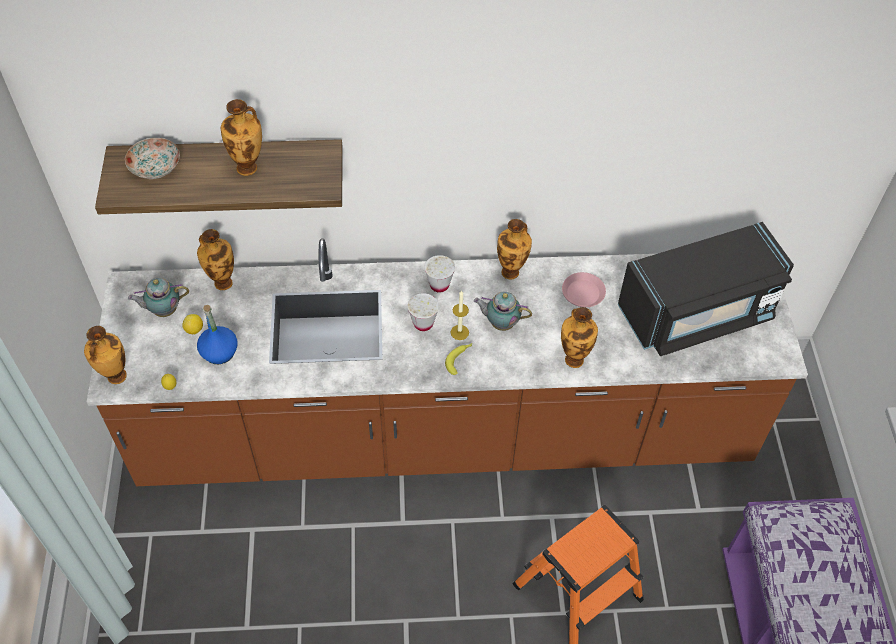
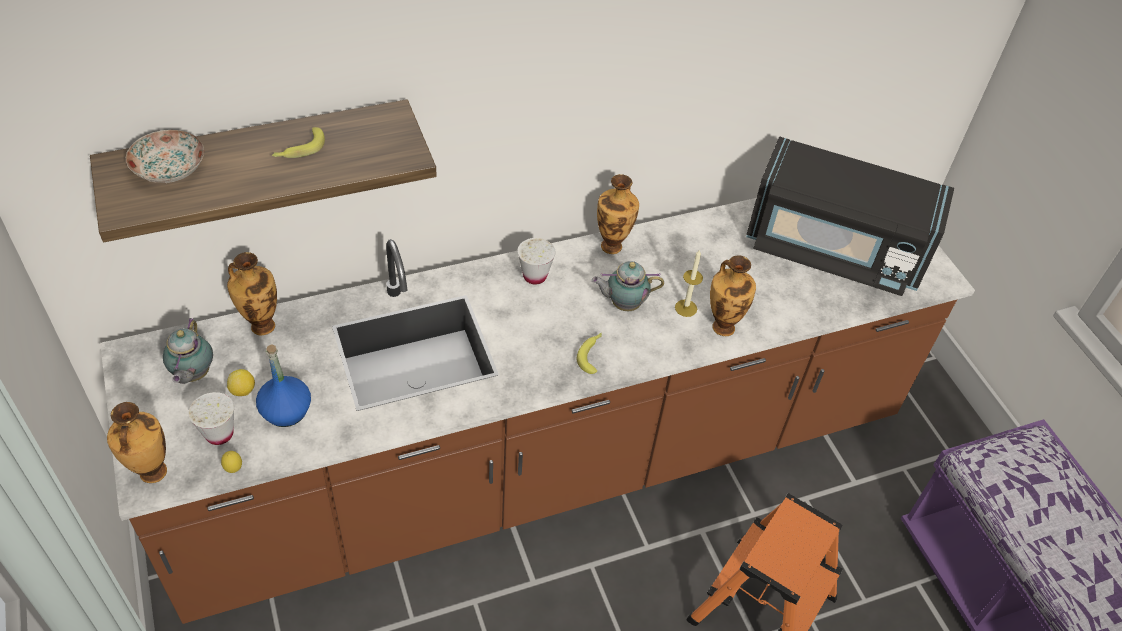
camera: 20 degrees left, 5 degrees down
teapot [128,278,189,317] -> teapot turned 60 degrees counterclockwise [163,318,213,384]
vase [221,99,262,176] -> banana [272,127,325,158]
white cup [408,293,439,331] -> white cup moved to [189,392,234,445]
candle [451,290,469,340] -> candle moved to [675,249,703,317]
pink plate [562,272,606,307] -> none
black microwave [618,222,794,356] -> black microwave turned 60 degrees clockwise [746,137,954,296]

